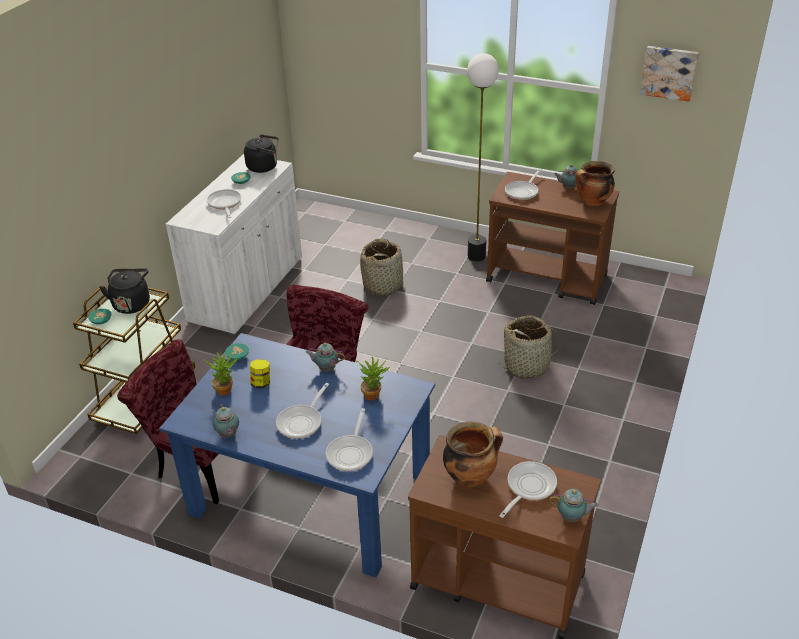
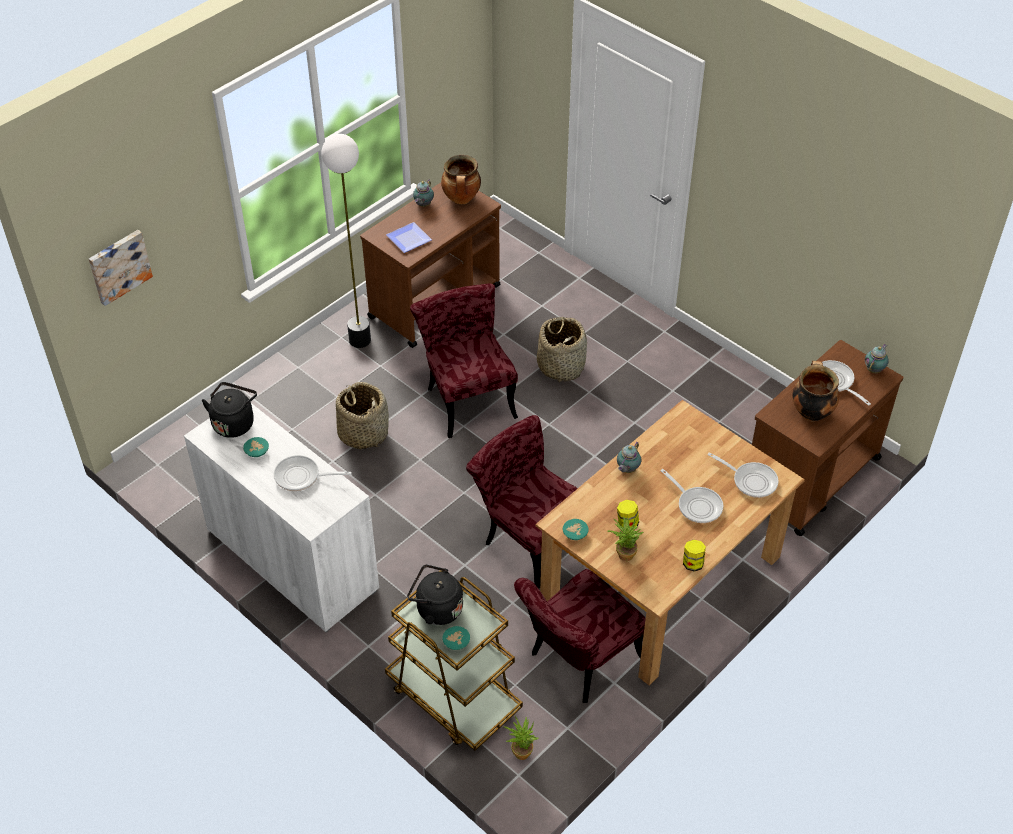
camera: 70 degrees left, 10 degrees up
blue dining table [159,333,435,578] -> brown dining table [536,400,805,686]
teapot [213,404,239,438] -> jar [683,540,706,572]
potted plant [356,356,390,401] -> potted plant moved to [504,716,538,760]
frying pan [505,169,542,200] -> plate [386,222,432,253]
picture [640,46,699,102] -> picture moved to [89,230,153,306]
none -> red chair [410,284,518,438]

